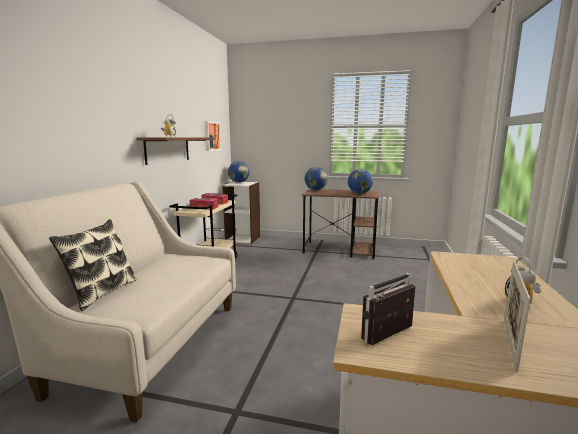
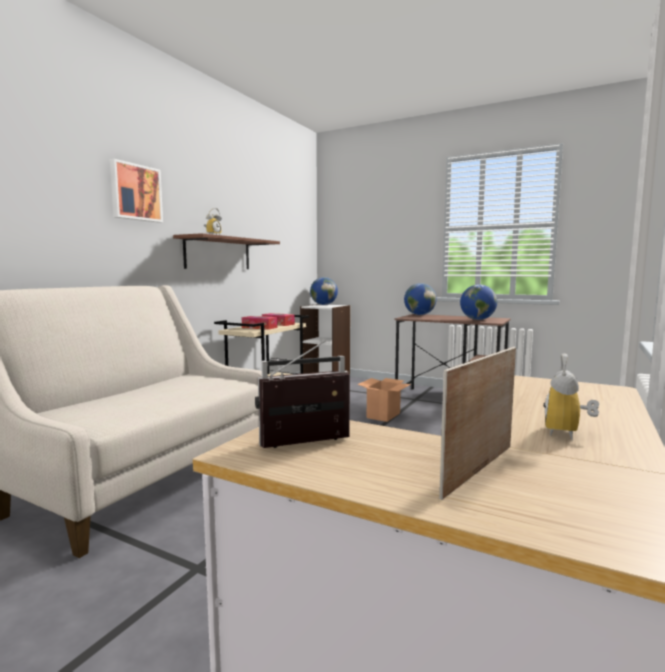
camera: 15 degrees right, 5 degrees down
pillow [49,219,137,311] -> none
picture [204,121,221,151] -> picture moved to [110,159,163,223]
none -> cardboard box [357,378,411,422]

